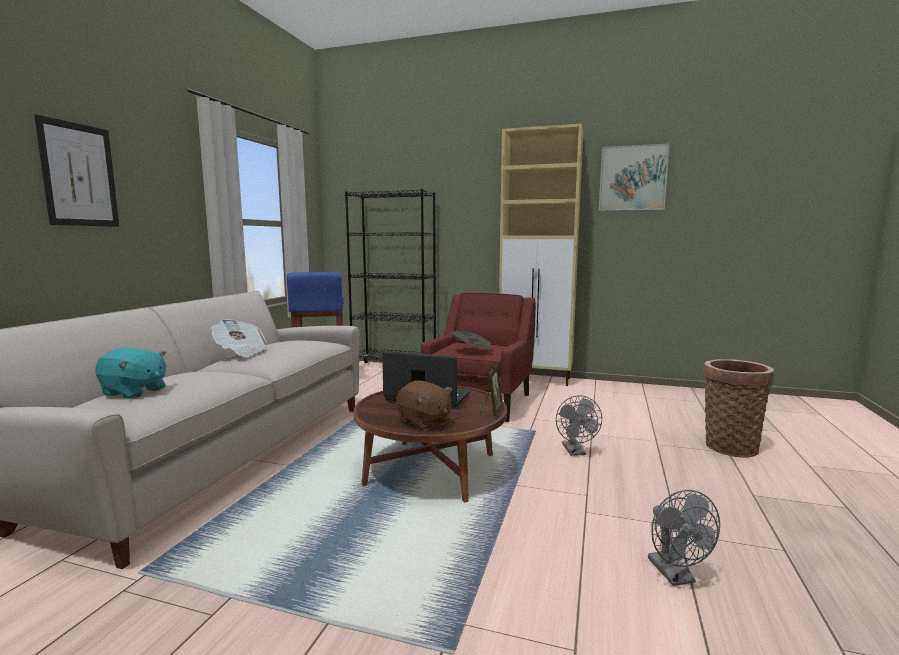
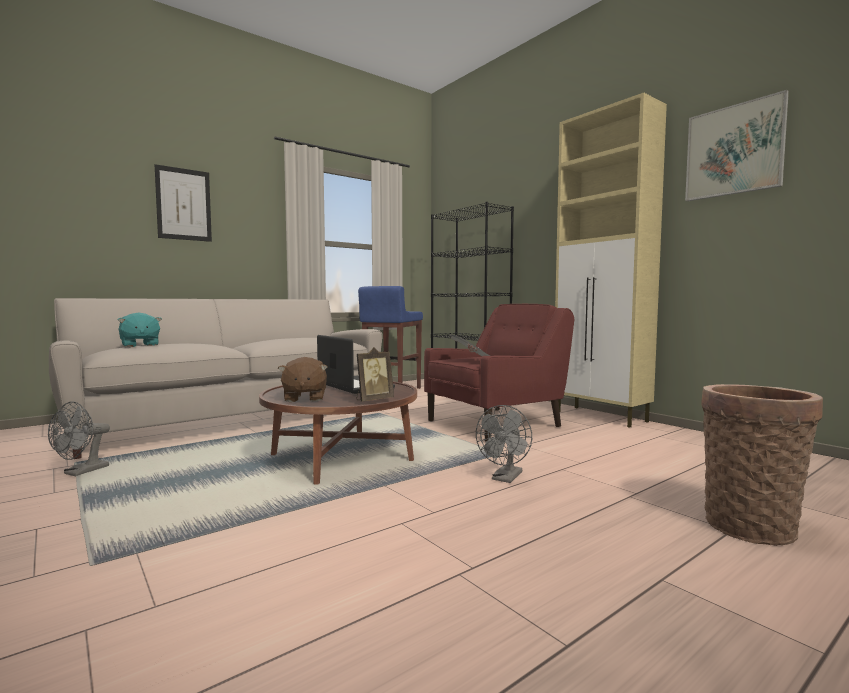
camera: 35 degrees right, 5 degrees down
newspaper [211,319,268,357] -> none
grey fan [648,490,720,586] -> grey fan moved to [48,401,110,476]

